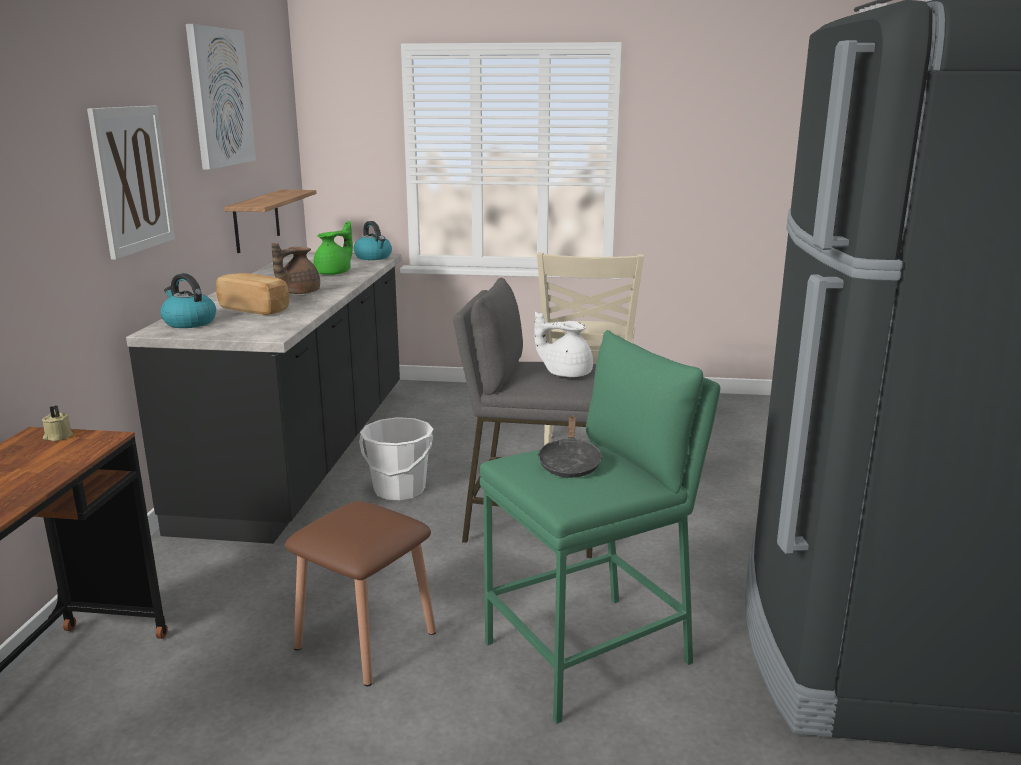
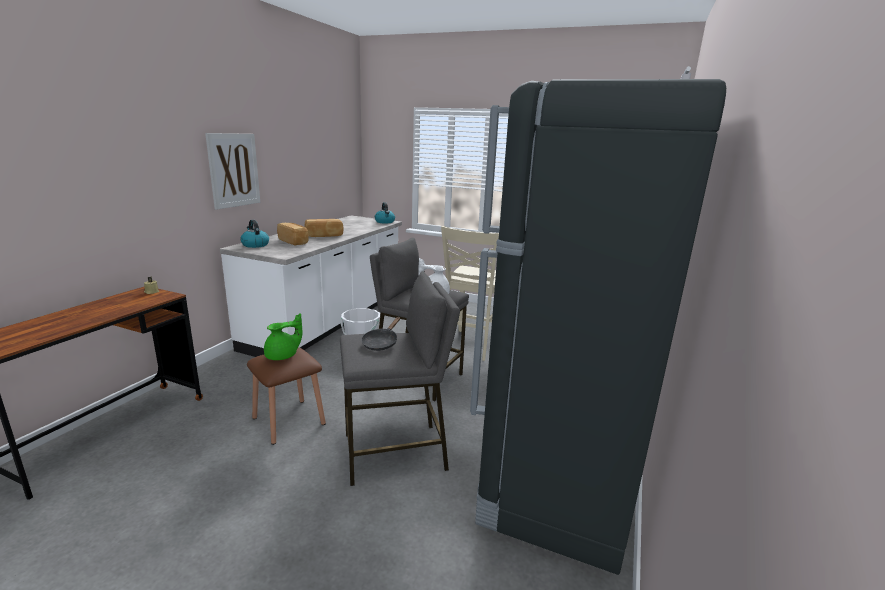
camera: 15 degrees right, 0 degrees up
black counter [126,252,402,544] -> white counter [220,216,402,357]
picture [186,24,256,170] -> none
shelf [224,190,316,253] -> none
brown teapot [272,243,320,294] -> bread [305,219,344,237]
green teapot [313,221,353,275] -> green teapot moved to [264,313,302,360]
green stool [480,330,720,724] -> grey stool [340,271,460,486]

